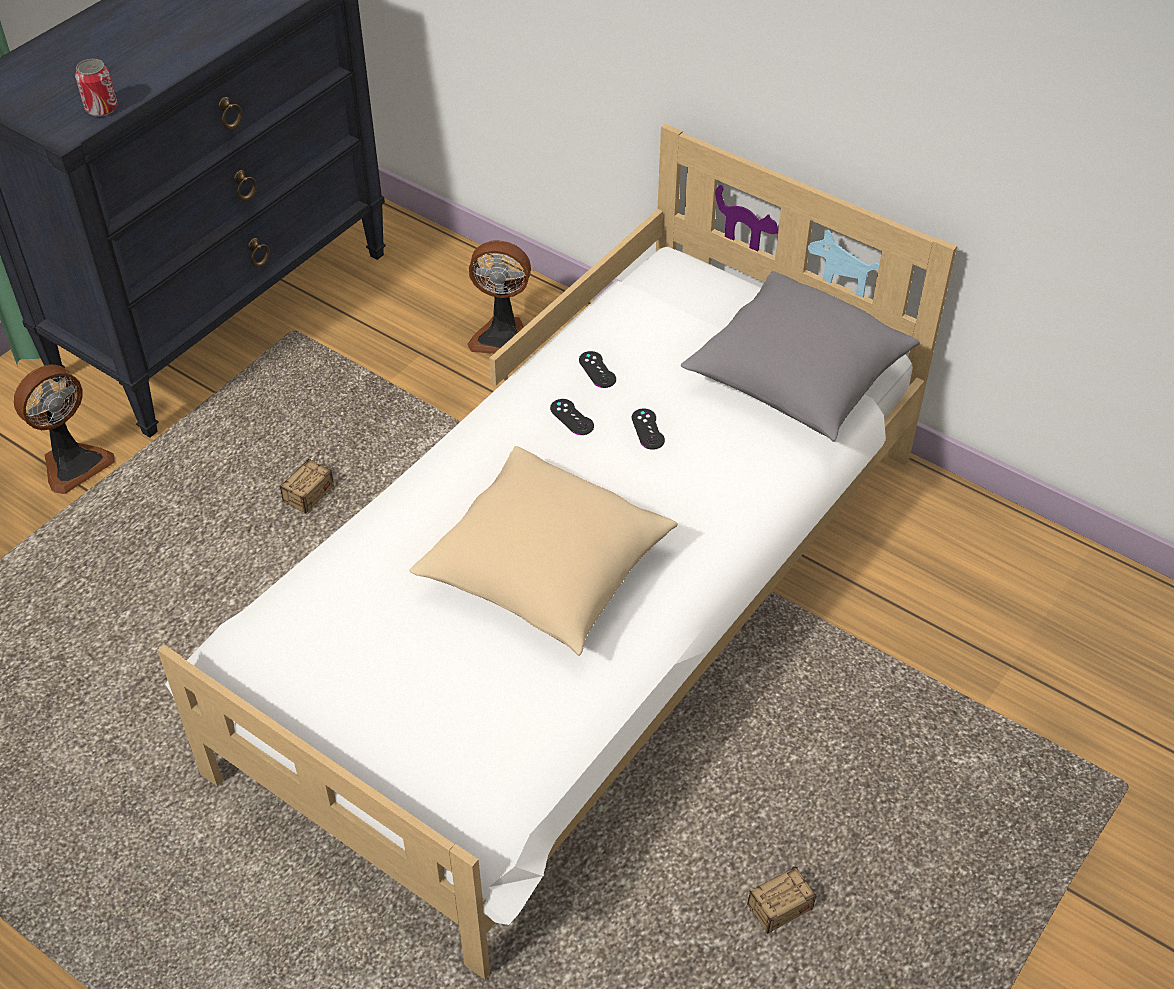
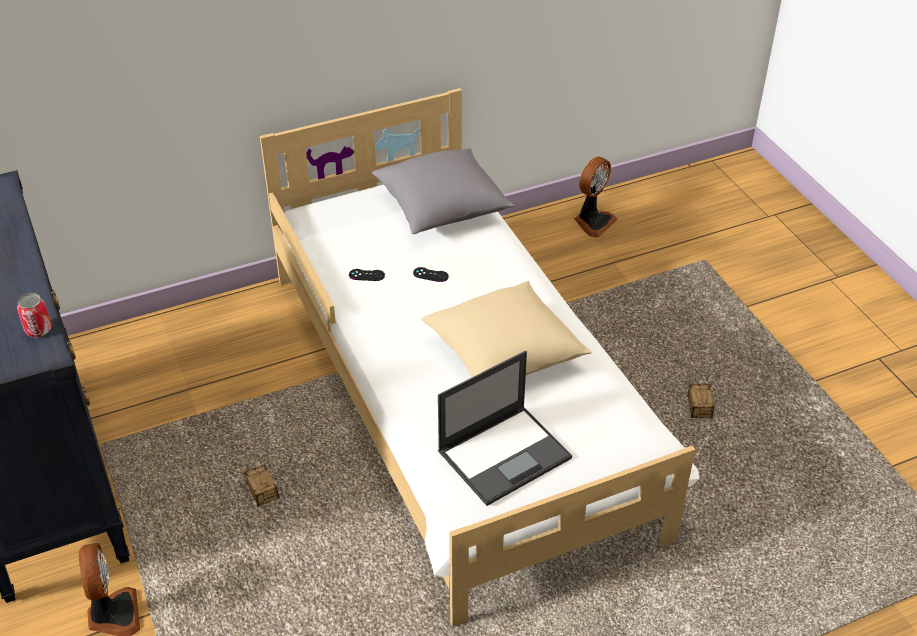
camera: 60 degrees left, 5 degrees down
fan [468,240,531,354] -> fan moved to [574,157,617,237]
black game controller [550,399,594,435] -> none
none -> laptop [438,351,572,506]

